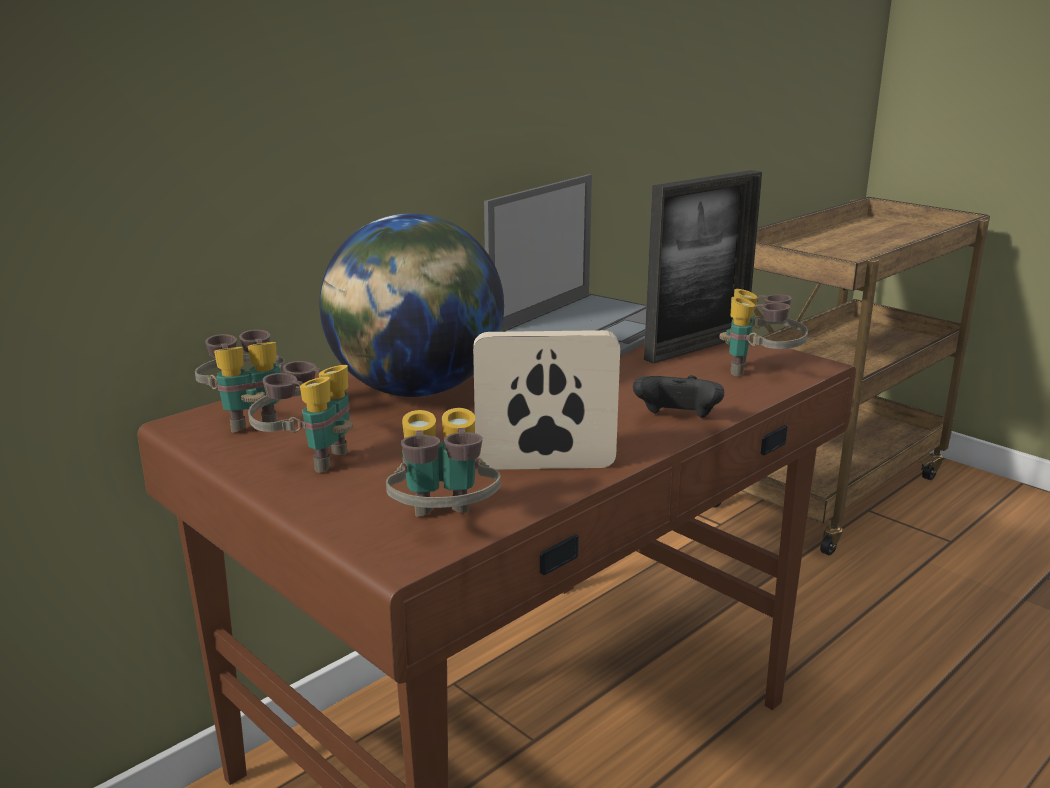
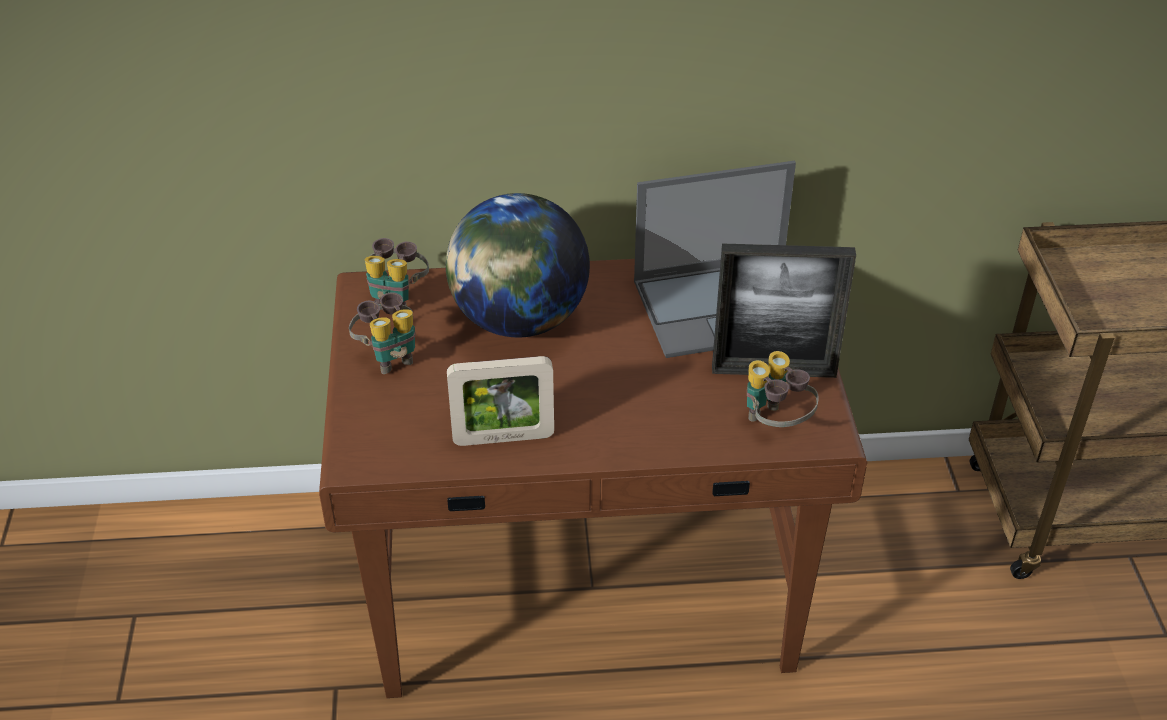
camera: 40 degrees right, 20 degrees up
binoculars [386,408,501,517] -> none
picture frame [473,330,620,470] -> picture frame turned 135 degrees clockwise [447,356,554,446]
black game controller [633,375,724,418] -> none

